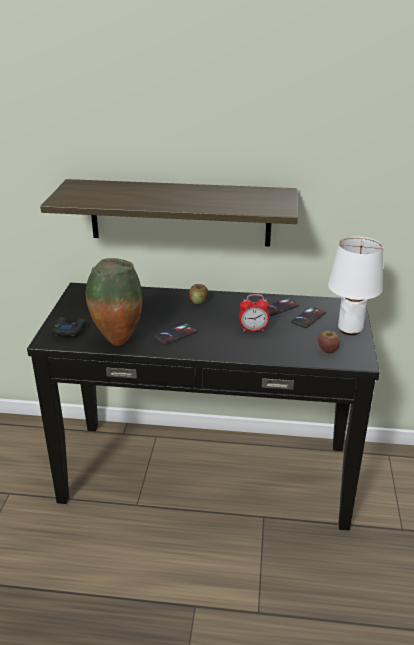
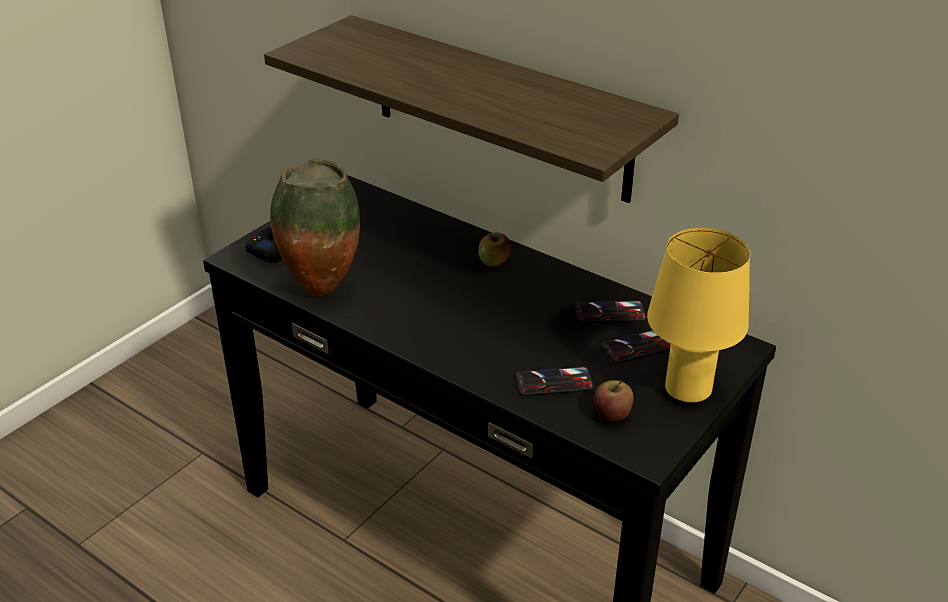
camera: 30 degrees right, 5 degrees up
phone [154,324,197,345] -> phone moved to [516,366,594,396]
alarm clock [239,294,270,332] -> none
white table lamp [328,236,383,335] -> yellow table lamp [647,228,750,405]

